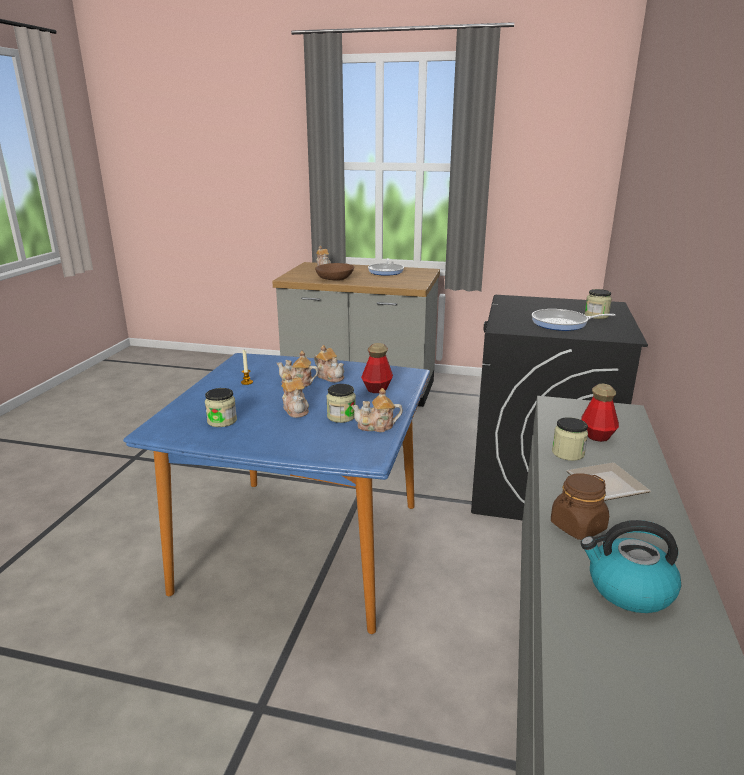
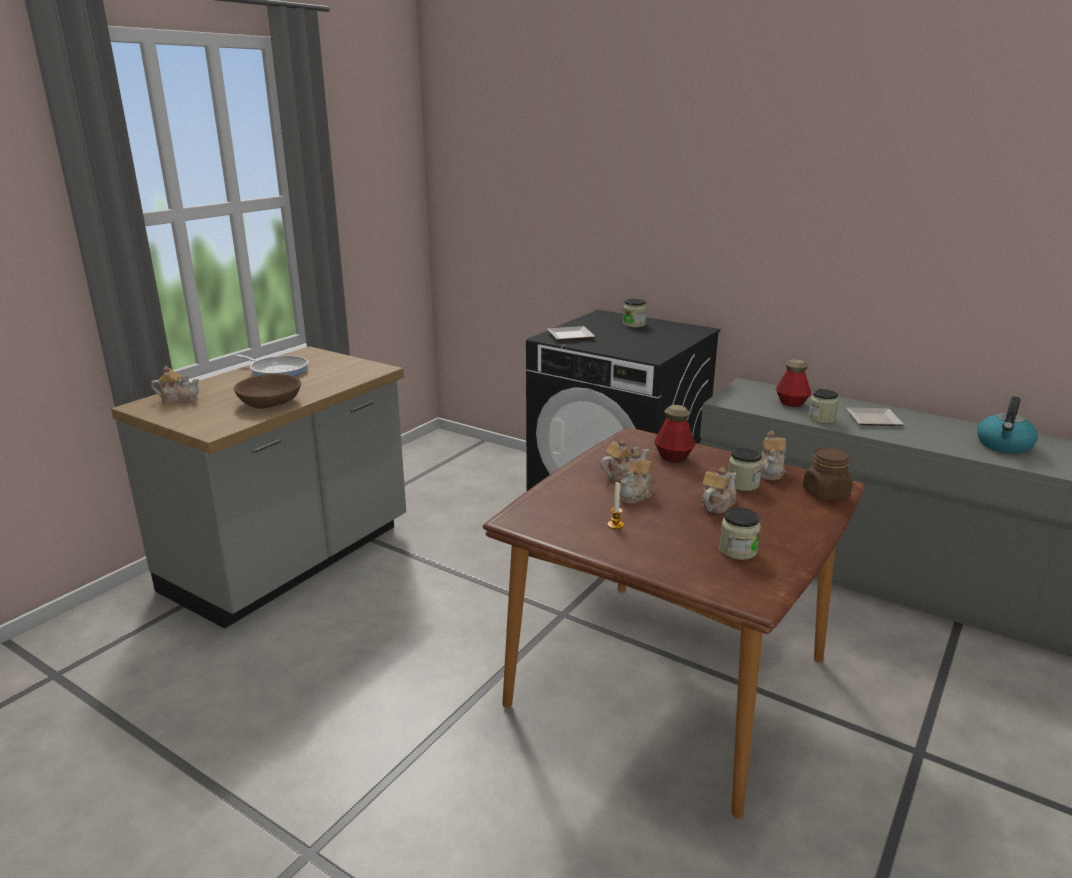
camera: 70 degrees left, 0 degrees up
blue dining table [123,353,430,634] -> brown dining table [483,427,866,818]
teapot [281,374,309,418] -> teapot turned 45 degrees counterclockwise [701,467,737,514]
frying pan [532,309,616,331] -> none
brown jar [551,473,609,540] -> brown jar moved to [803,447,853,501]
none -> plate [547,326,596,341]

